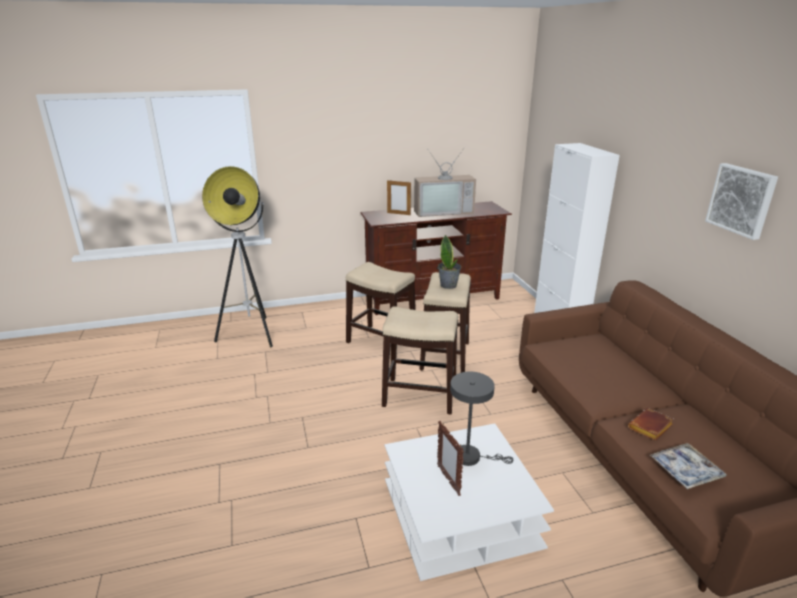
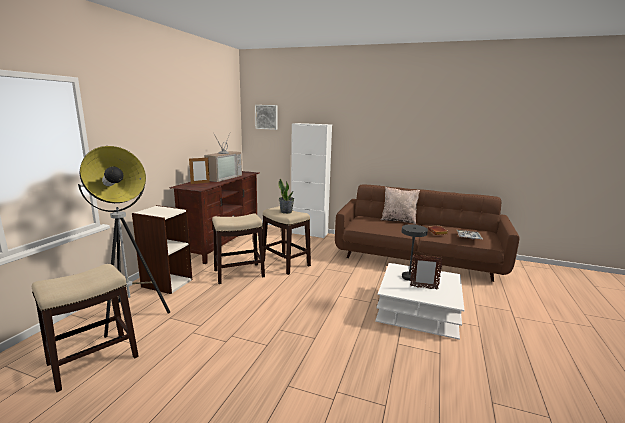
camera: 55 degrees left, 10 degrees down
stool [382,306,459,415] -> stool moved to [32,264,139,392]
picture [705,163,778,240] -> picture moved to [255,105,278,130]
none -> bookcase [132,205,192,294]
none -> beige pillow [381,187,420,224]

